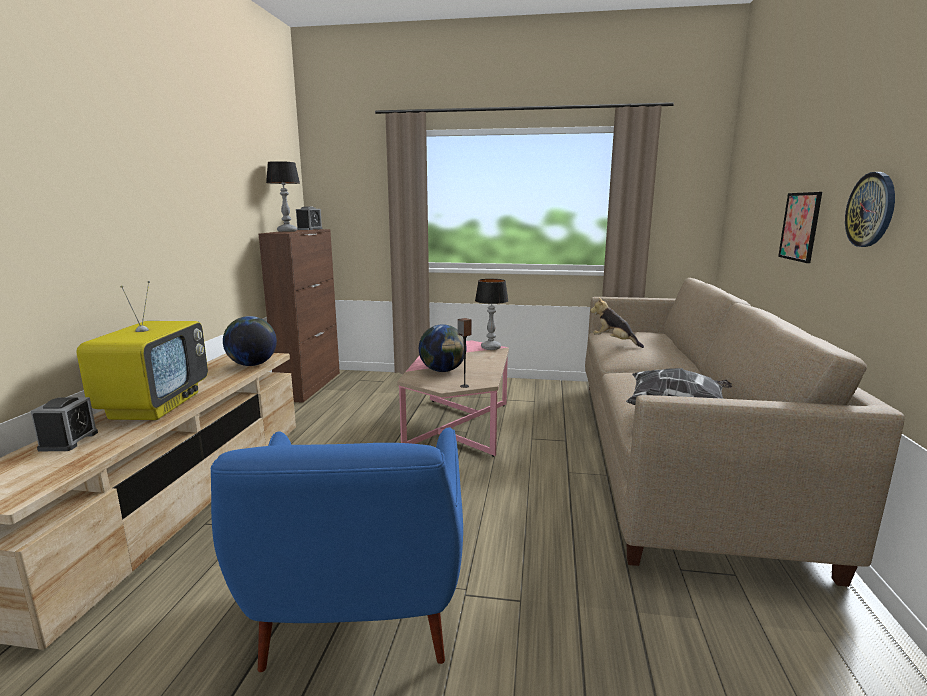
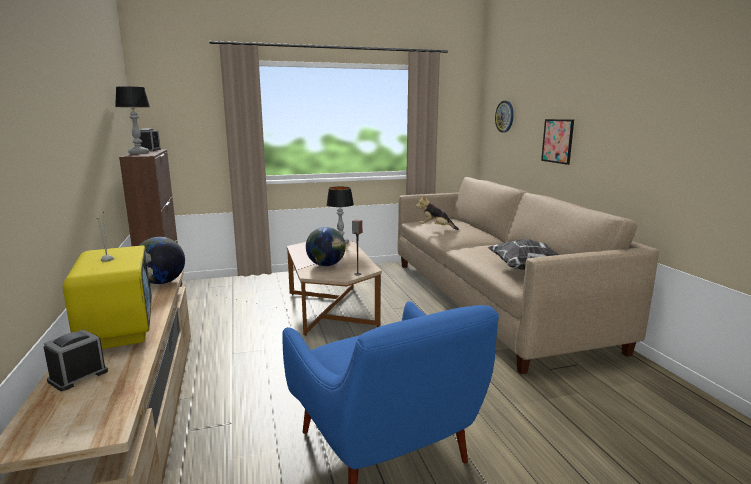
camera: 25 degrees left, 0 degrees up
alarm clock [31,397,98,451] -> alarm clock turned 120 degrees counterclockwise [44,330,108,391]
pink coffee table [397,340,509,457] -> brown coffee table [287,241,382,336]
wall clock [845,172,895,247] -> wall clock moved to [495,101,514,132]

